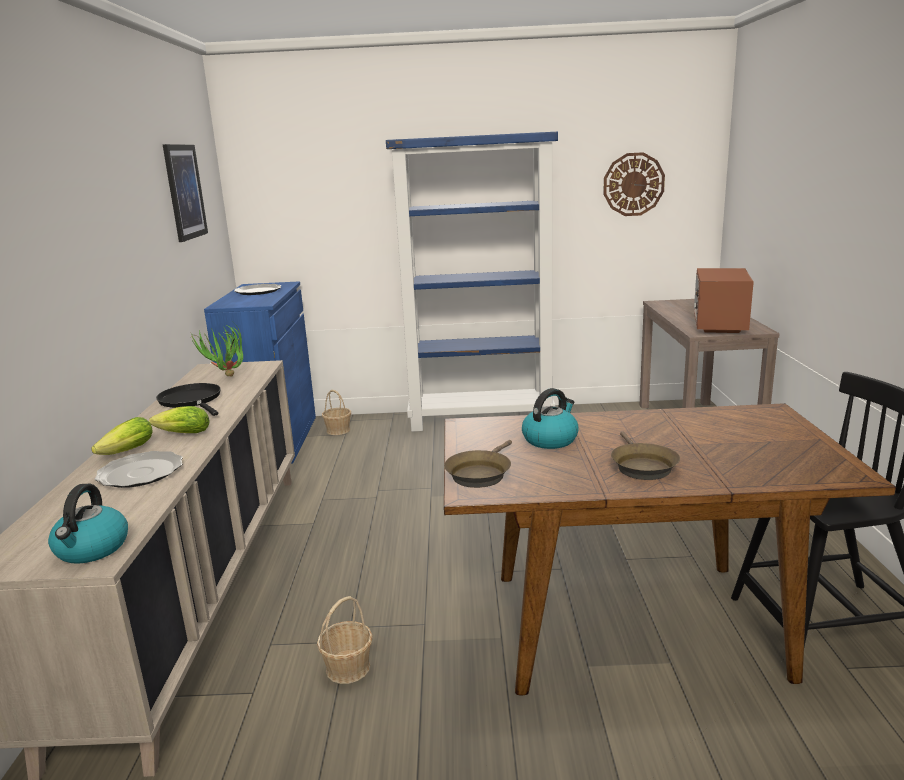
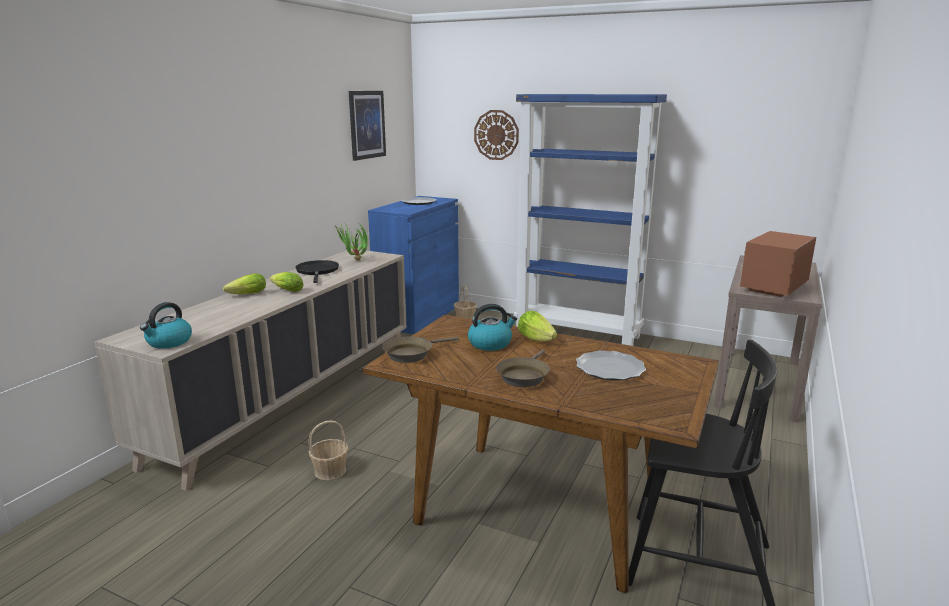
camera: 25 degrees right, 0 degrees up
plate [95,451,183,488] -> plate moved to [576,350,646,381]
wall clock [603,152,665,216] -> wall clock moved to [474,110,519,160]
none -> lettuce [518,311,557,341]

